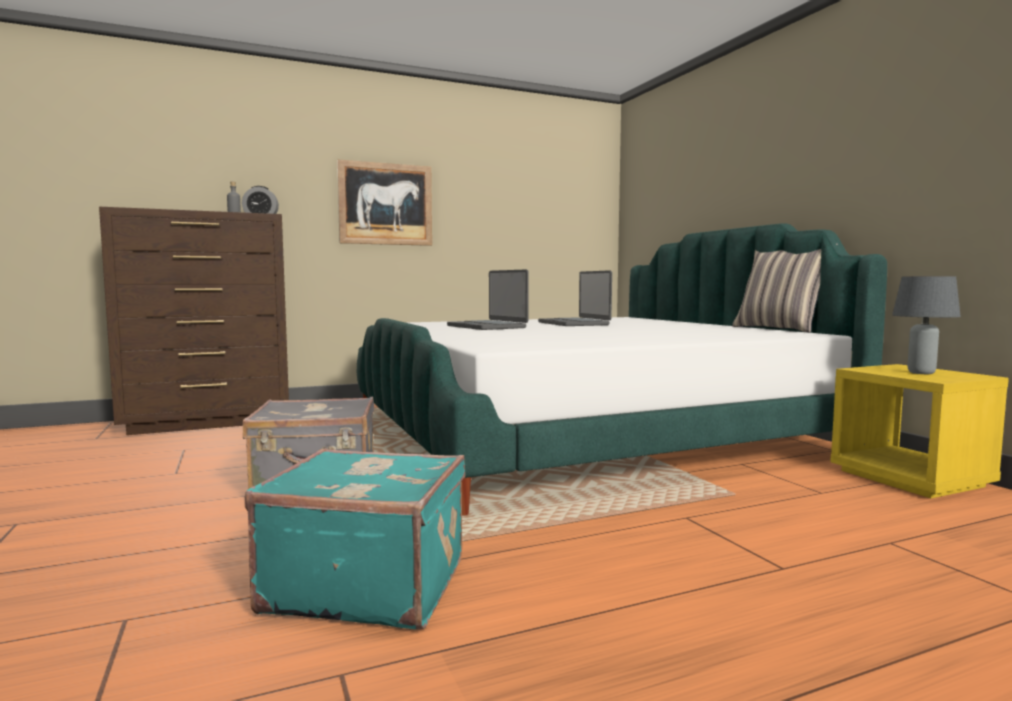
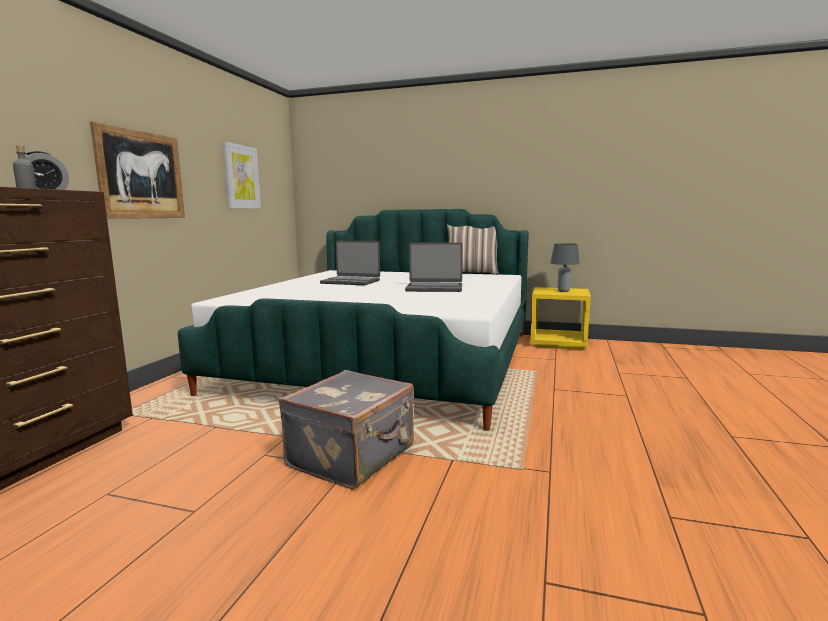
camera: 50 degrees left, 5 degrees up
turquoise suitcase [245,449,465,629] -> none
laptop [447,269,529,330] -> laptop moved to [405,242,463,292]
none -> picture [223,142,261,209]

